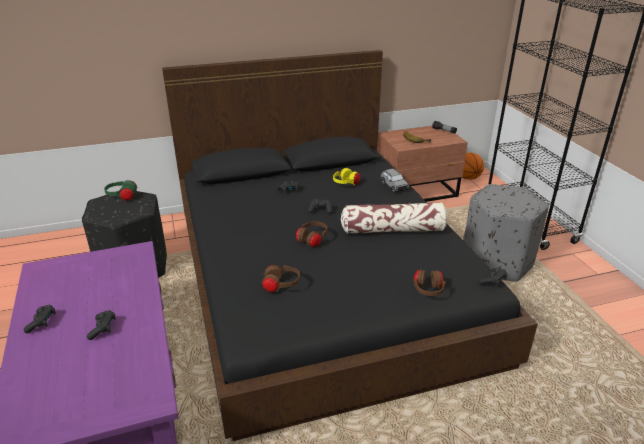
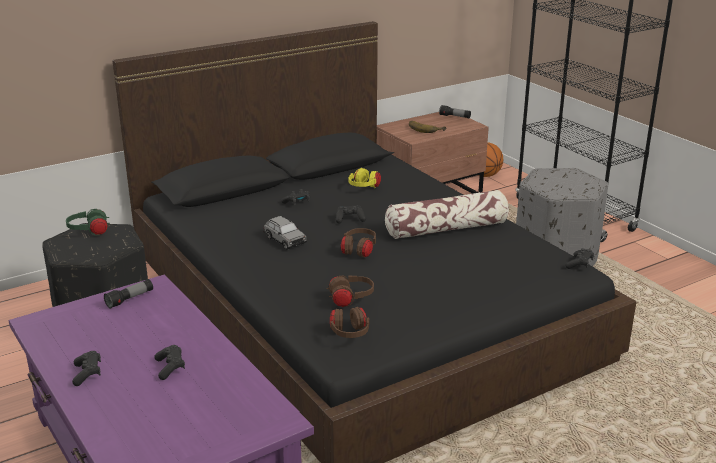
camera: 15 degrees left, 5 degrees down
grey toy car [380,169,409,193] -> grey toy car moved to [263,216,307,250]
brown headphones [414,270,446,296] -> brown headphones moved to [330,307,370,338]
none -> flashlight [104,279,153,309]

